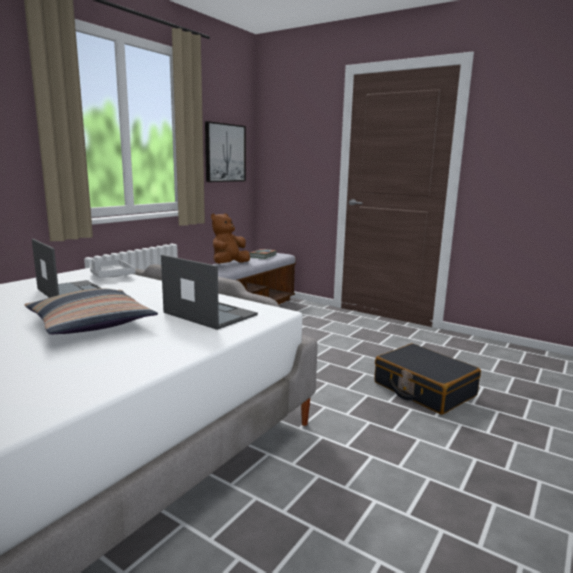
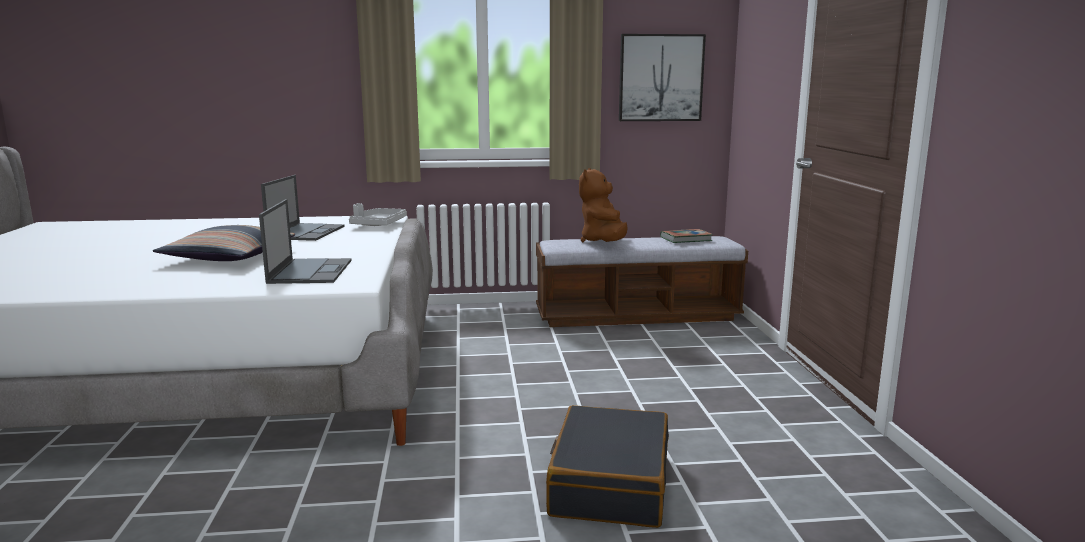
camera: 50 degrees right, 0 degrees up
brown plush toy [211,213,250,264] -> brown plush toy turned 75 degrees counterclockwise [579,168,628,242]

